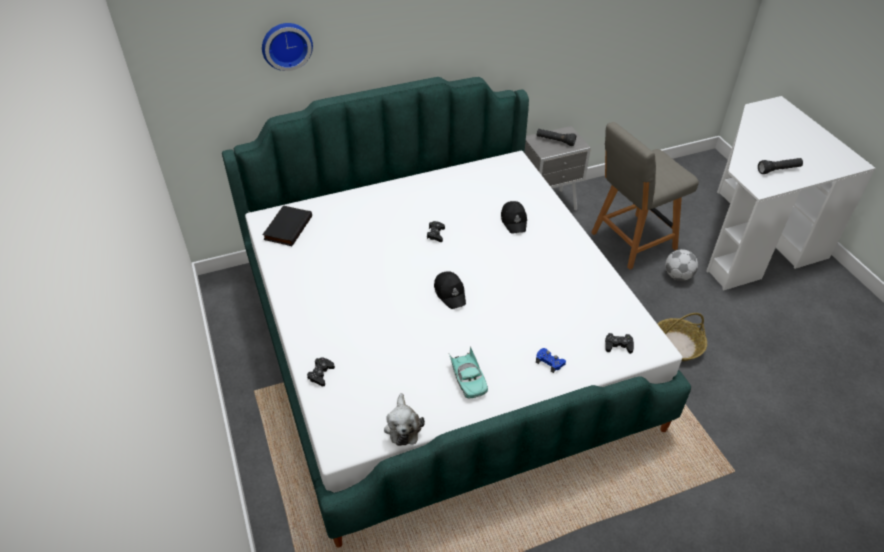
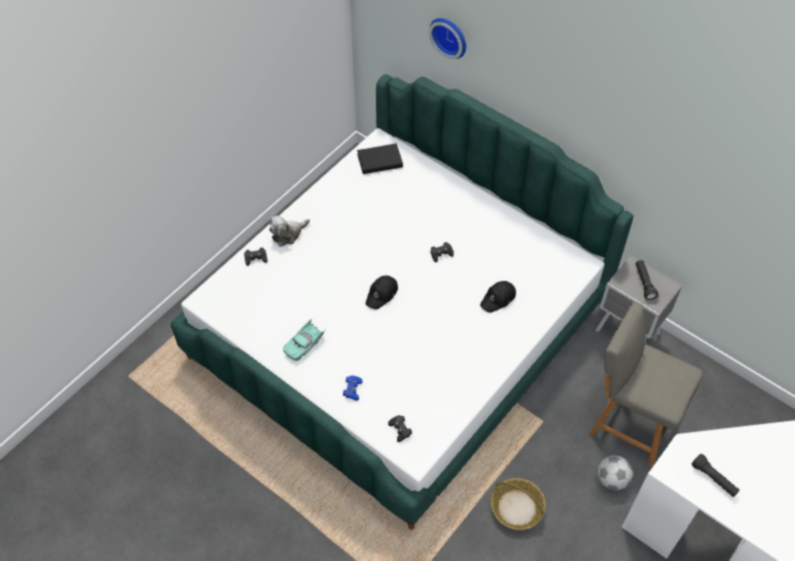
camera: 60 degrees right, 10 degrees up
plush toy [384,393,425,446] -> plush toy moved to [269,215,310,247]

